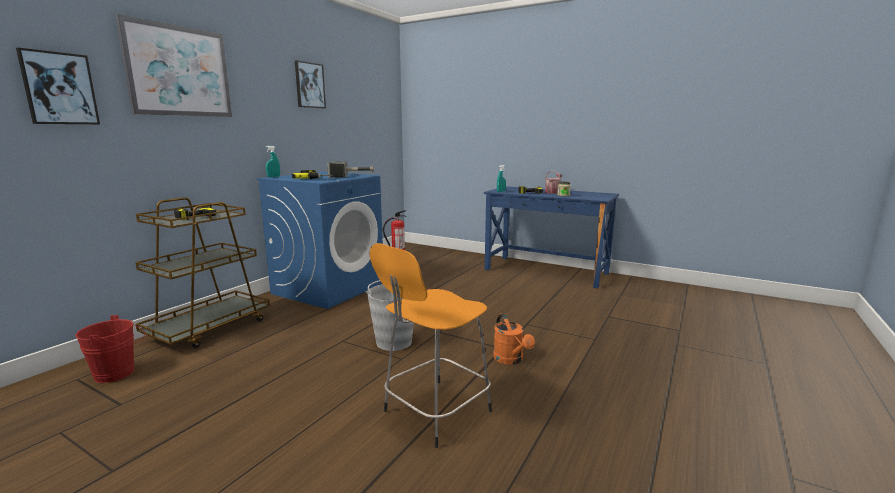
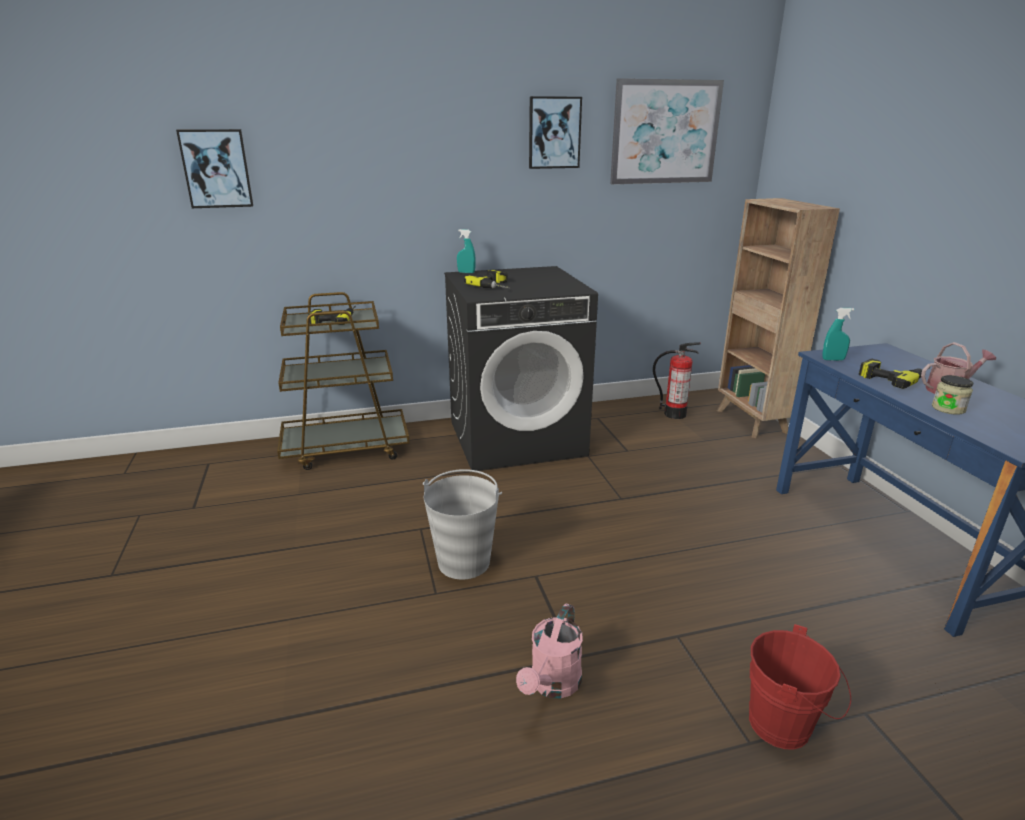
camera: 45 degrees right, 10 degrees up
red bucket [75,315,145,383] -> red bucket moved to [749,624,851,749]
picture [115,14,232,117] -> picture moved to [610,78,724,184]
blue washing machine [256,172,383,309] -> black washing machine [444,266,598,471]
hammer [327,161,374,178] -> none
orange stool [370,243,492,448] -> none
orange watering can [493,314,535,365] -> pink watering can [516,603,583,699]
none -> brown bookcase [717,198,840,438]

